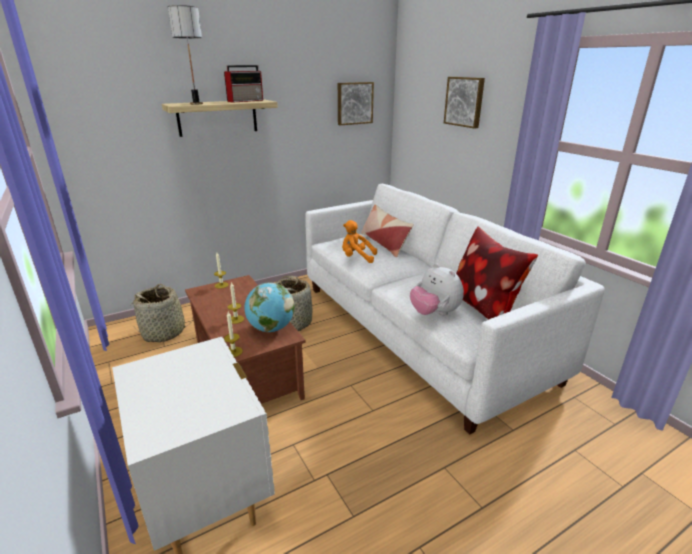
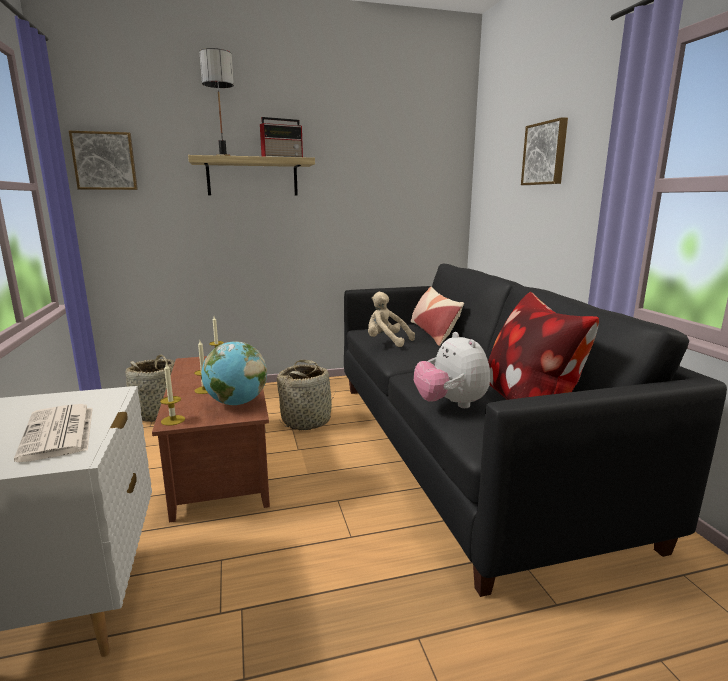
camera: 15 degrees right, 10 degrees down
white sofa [305,184,605,435] -> black sofa [344,263,727,597]
picture [338,82,374,125] -> picture moved to [69,131,138,190]
orange plush toy [342,220,377,263] -> beige plush toy [368,292,415,347]
none -> newspaper [14,404,93,462]

